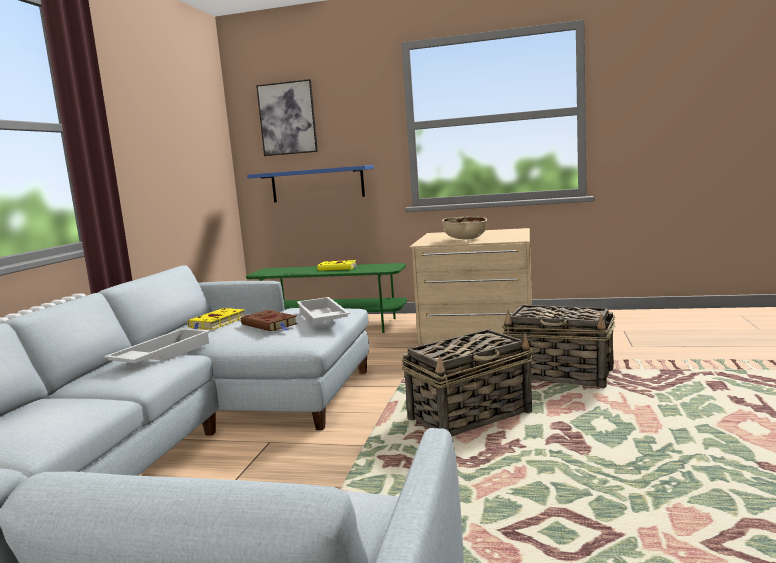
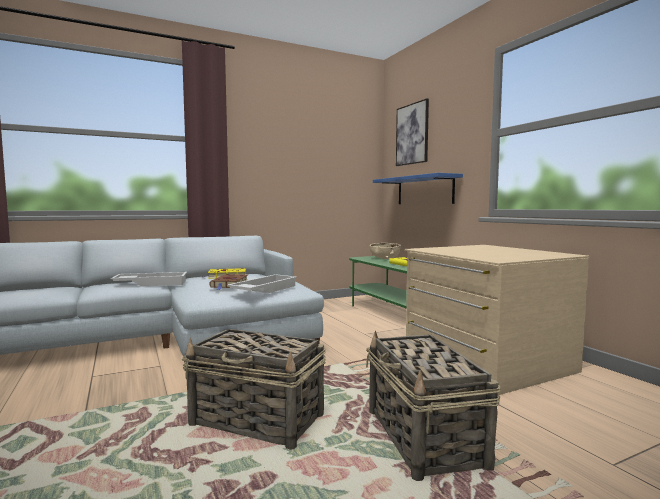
camera: 50 degrees right, 5 degrees down
beige bowl [442,217,487,239] -> beige bowl moved to [370,243,401,259]

